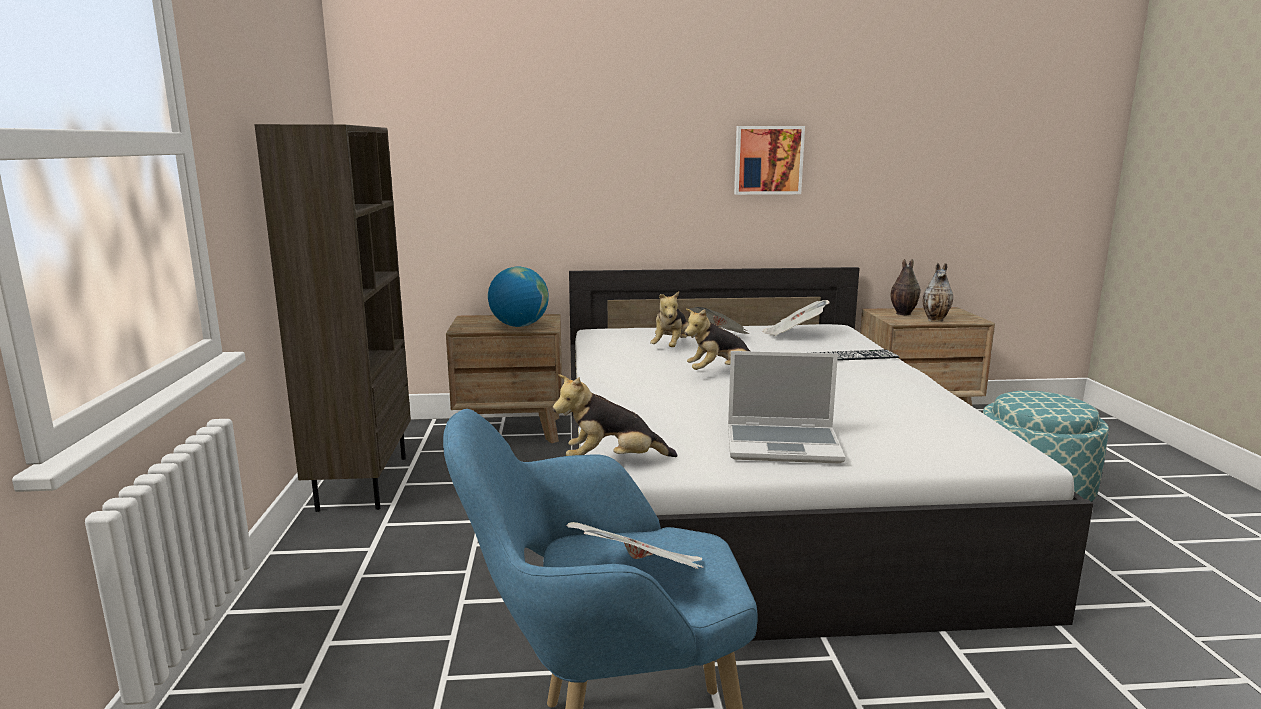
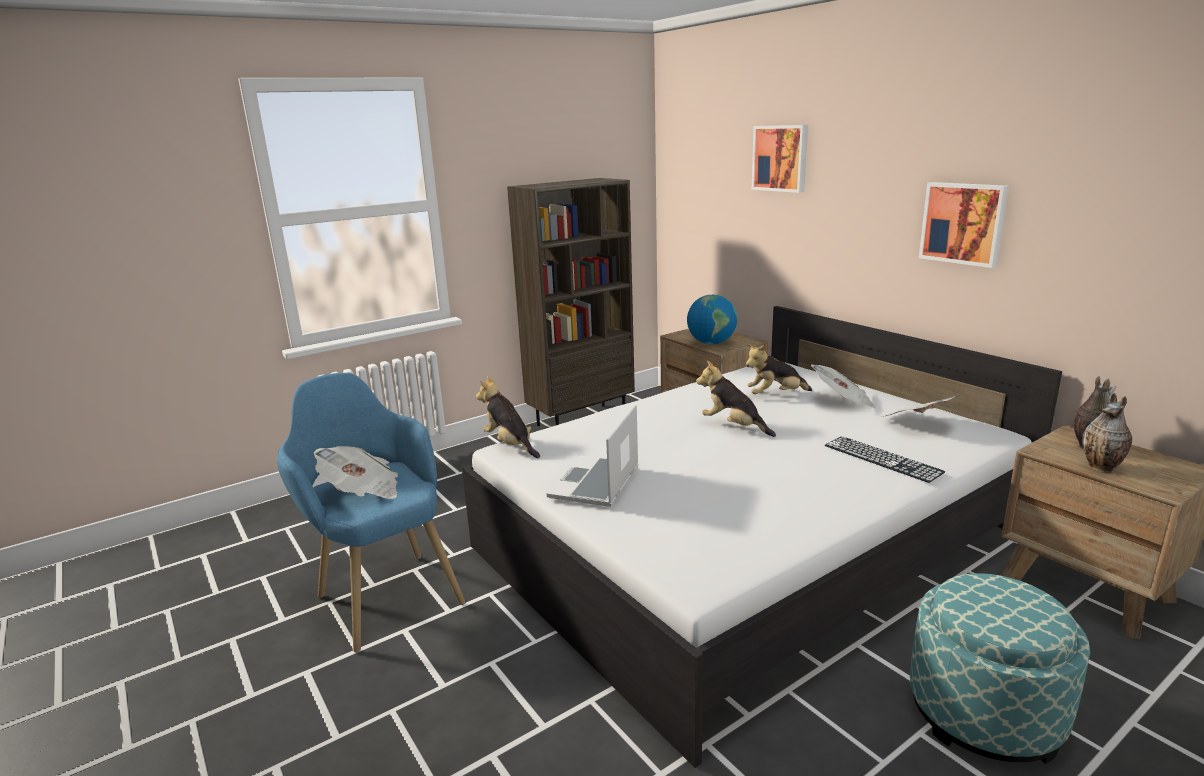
camera: 60 degrees right, 5 degrees up
laptop [728,351,845,464] -> laptop turned 45 degrees clockwise [546,405,639,507]
none -> picture [752,125,808,193]

